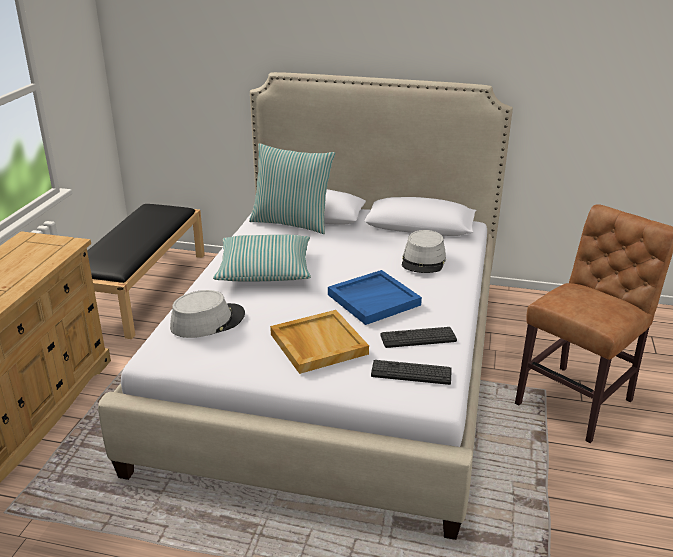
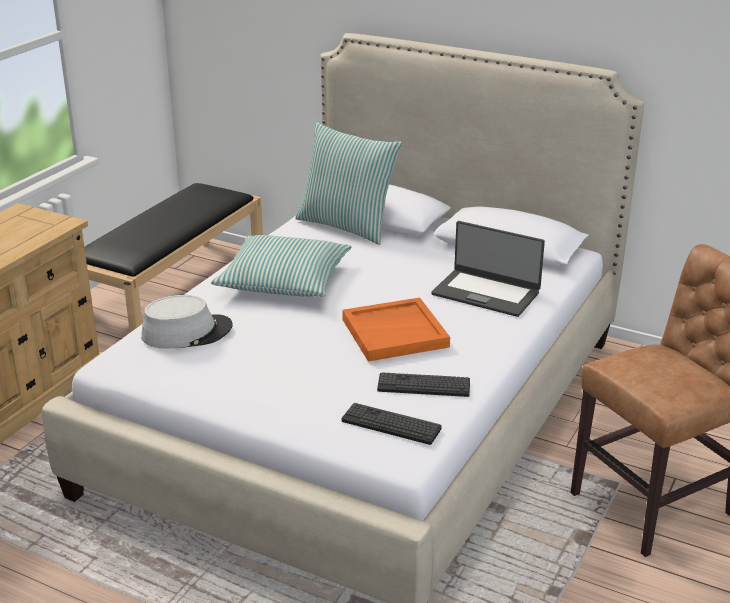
camera: 15 degrees right, 0 degrees up
beige tray [270,310,369,374] -> none
blue tray [328,270,422,325] -> orange tray [342,298,450,362]
grey hat [402,230,446,273] -> laptop [432,221,545,317]

